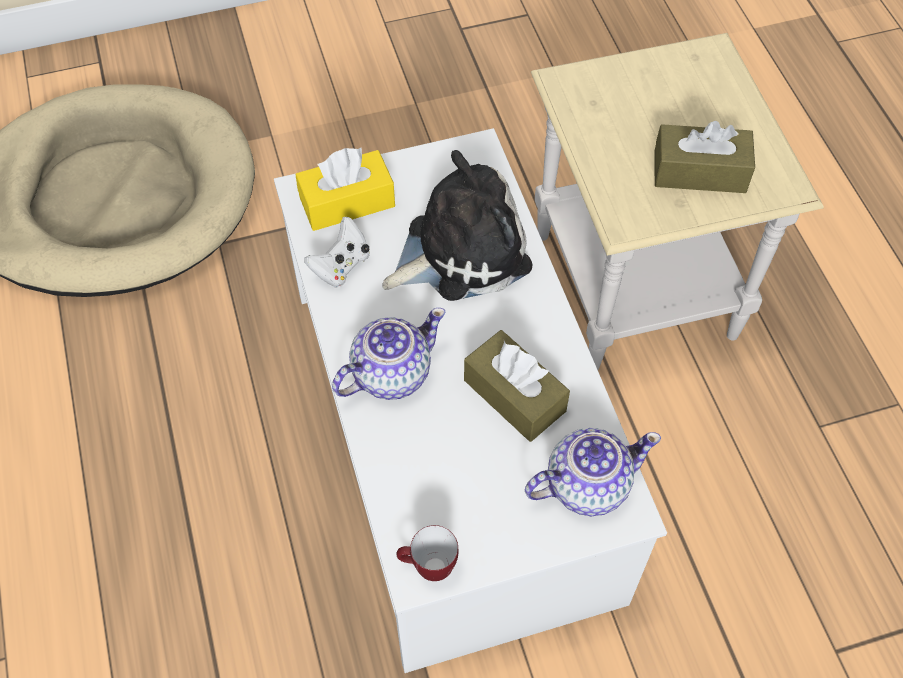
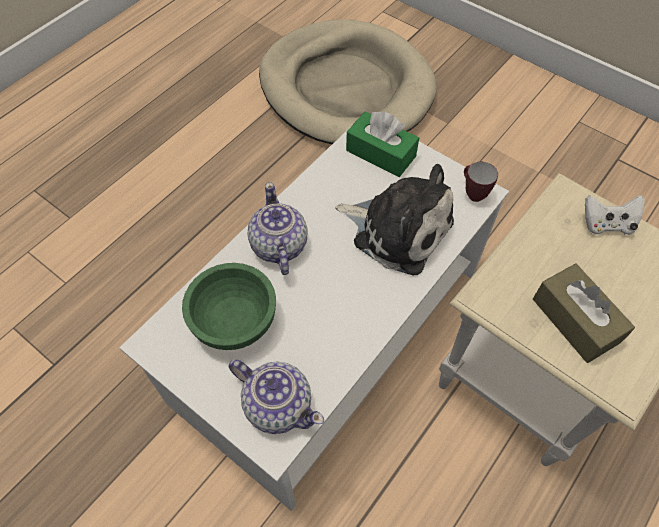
camera: 55 degrees right, 0 degrees up
yellow tissue box [295,148,395,231] -> green tissue box [346,111,419,177]
white game controller [304,217,370,287] -> white game controller moved to [585,195,645,235]
teapot [332,308,445,400] -> teapot turned 120 degrees counterclockwise [248,182,307,275]
mug [397,525,458,581] -> mug moved to [464,162,498,202]
brown tissue box [464,330,570,442] -> none
none -> green bowl [182,263,276,350]

